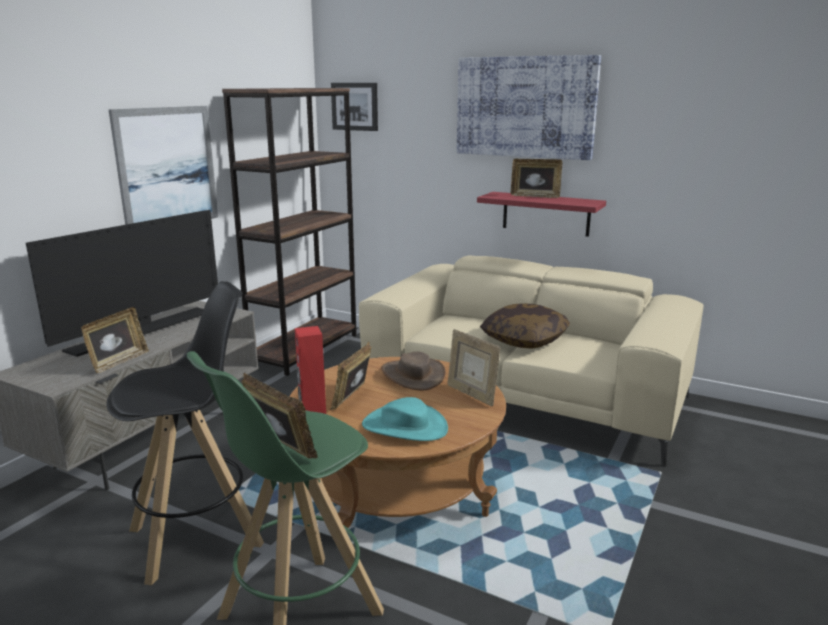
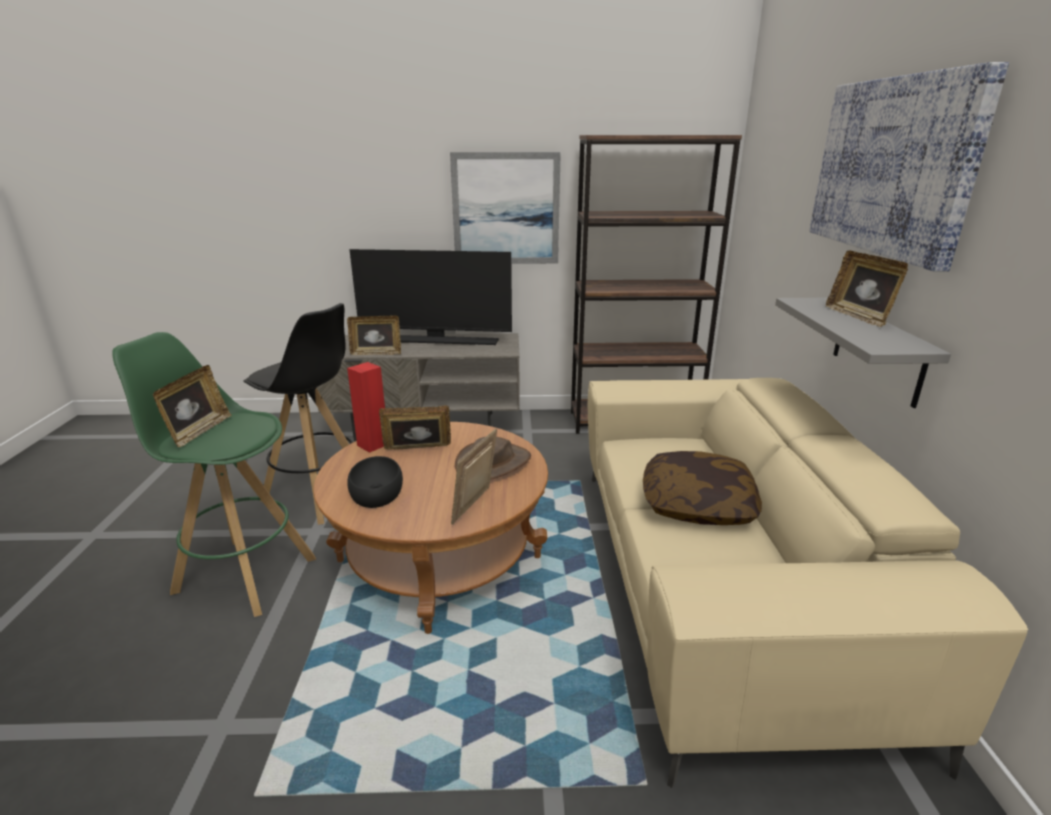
camera: 60 degrees right, 5 degrees up
picture [331,83,378,131] -> none
turquoise hat [362,397,448,441] -> black bowl [347,456,403,508]
red shelf [477,192,606,237] -> grey shelf [775,298,951,408]

